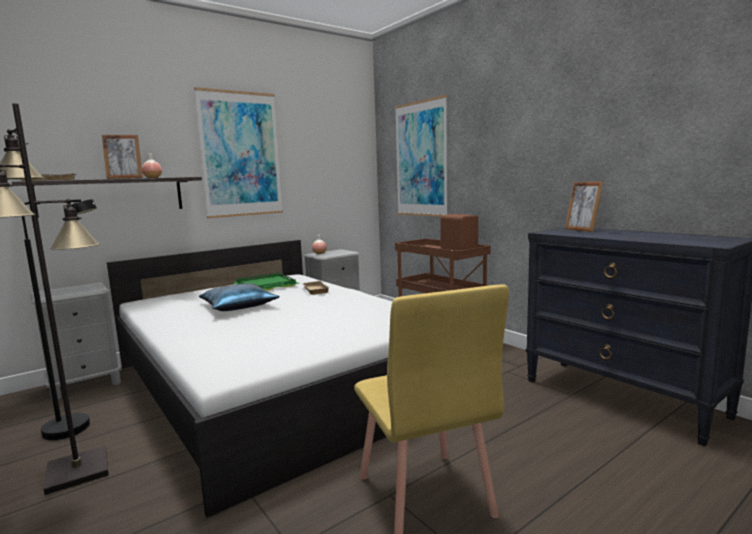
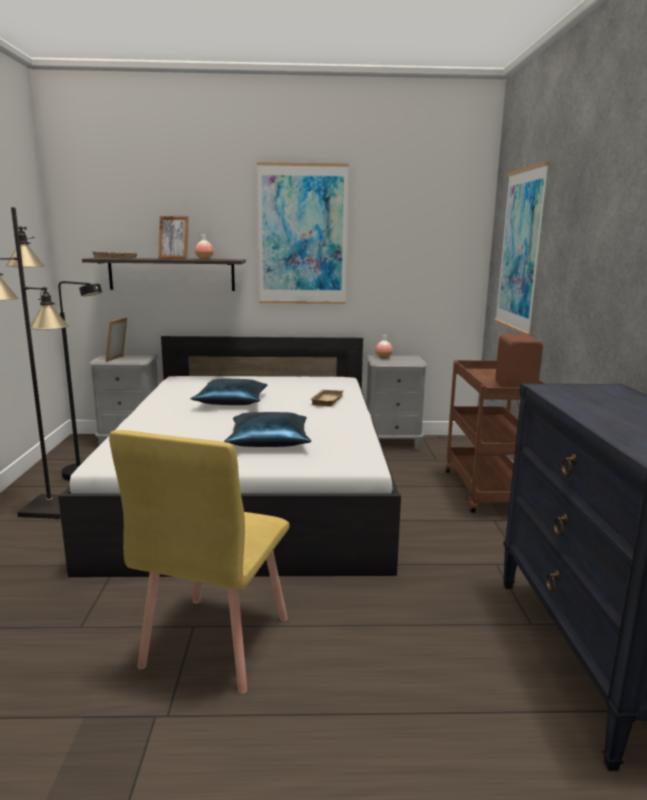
camera: 35 degrees right, 5 degrees up
green tray [233,273,300,290] -> none
picture frame [565,182,603,232] -> picture frame moved to [105,318,127,362]
none -> blue pillow [224,412,311,447]

